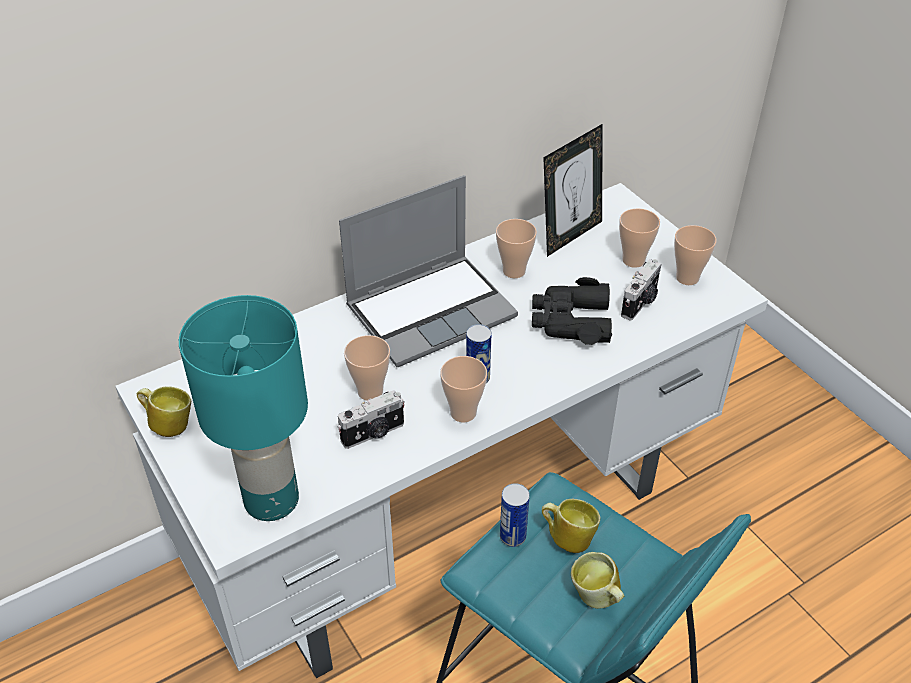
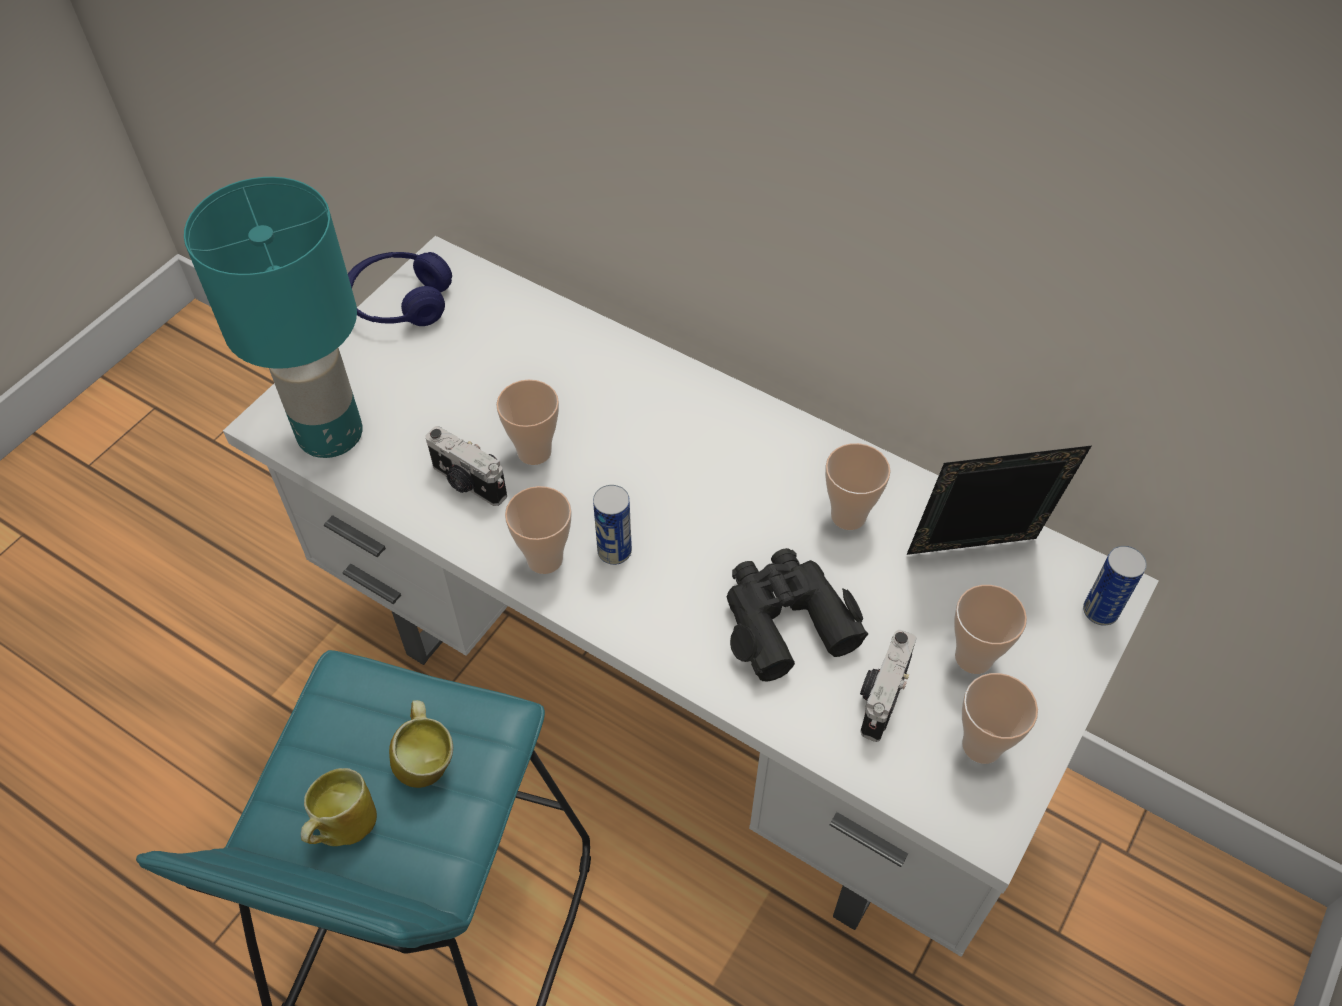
camera: 65 degrees right, 10 degrees up
mug [136,386,191,437] -> blue headphones [348,252,452,326]
laptop [339,175,518,367] -> none
can [500,483,530,547] -> can moved to [1083,546,1147,626]
picture frame [543,124,603,257] -> picture frame turned 150 degrees clockwise [907,445,1092,555]
camera [621,259,661,320] -> camera turned 105 degrees clockwise [860,630,916,742]

